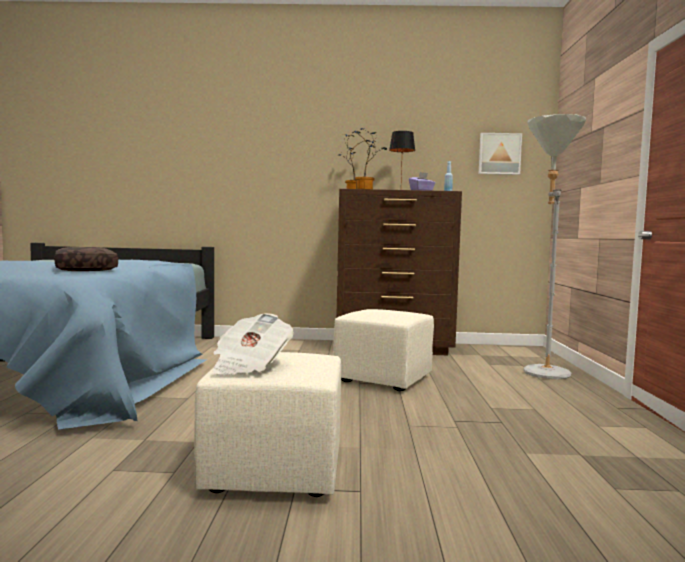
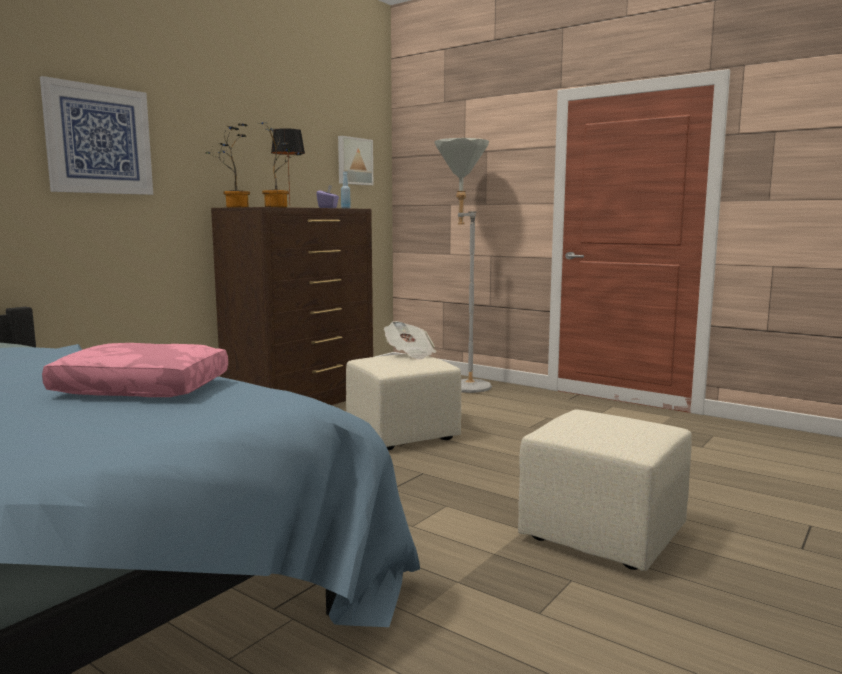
camera: 55 degrees left, 5 degrees up
brown pillow [55,247,118,271] -> pink pillow [42,343,228,397]
newspaper [212,313,294,375] -> newspaper moved to [384,321,437,360]
none -> picture [40,76,153,195]

